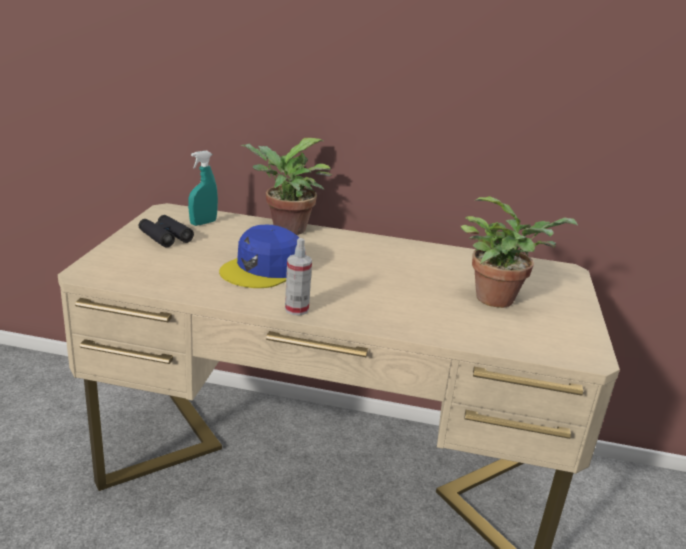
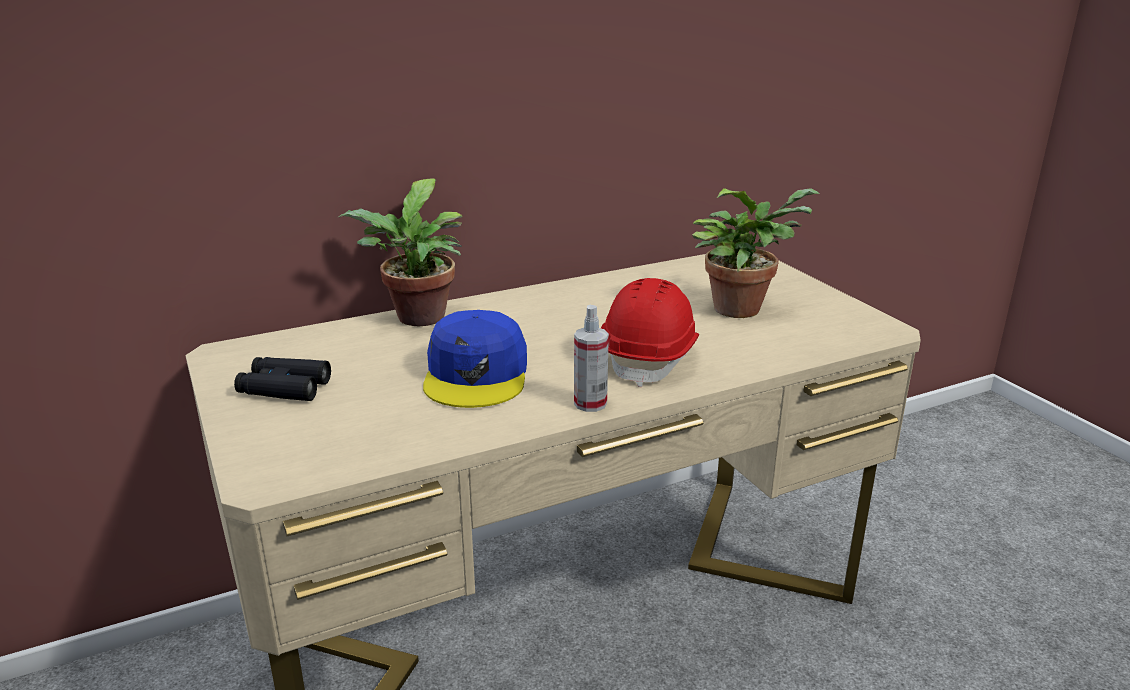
camera: 35 degrees left, 0 degrees up
turquoise spray bottle [188,150,218,226] -> none
none -> red hard hat [601,278,699,387]

